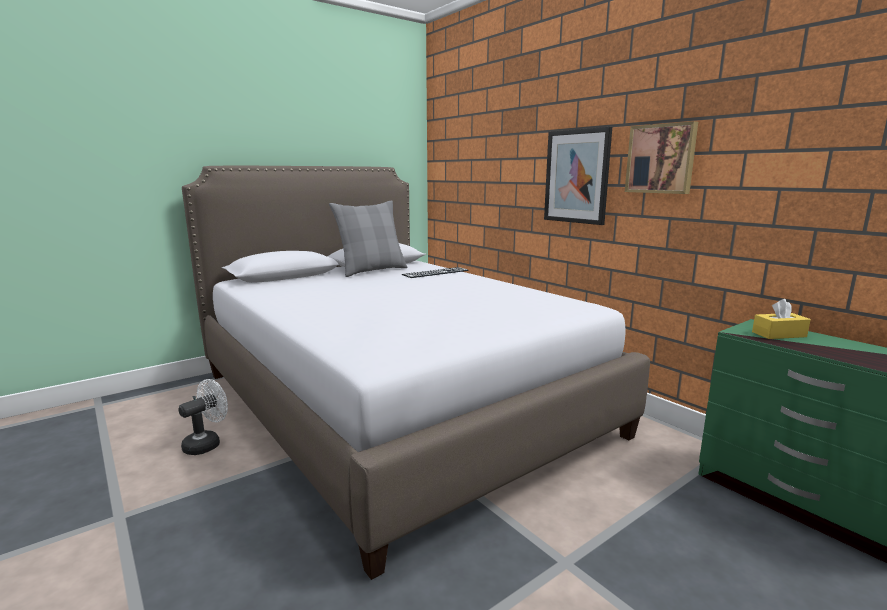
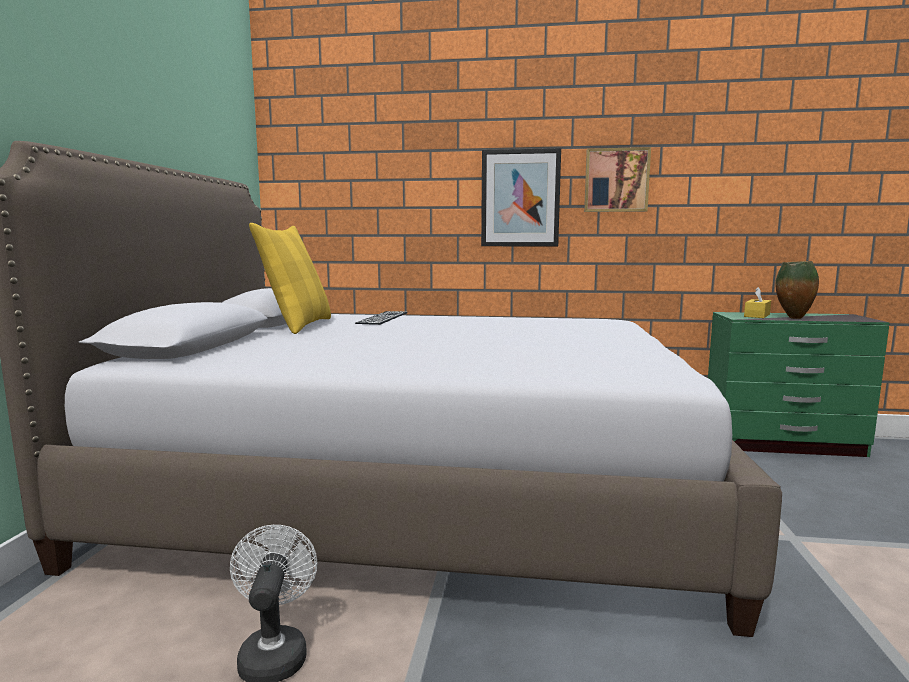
camera: 45 degrees left, 5 degrees down
grey pillow [329,200,407,277] -> yellow pillow [249,223,331,334]
none -> vase [775,261,819,319]

